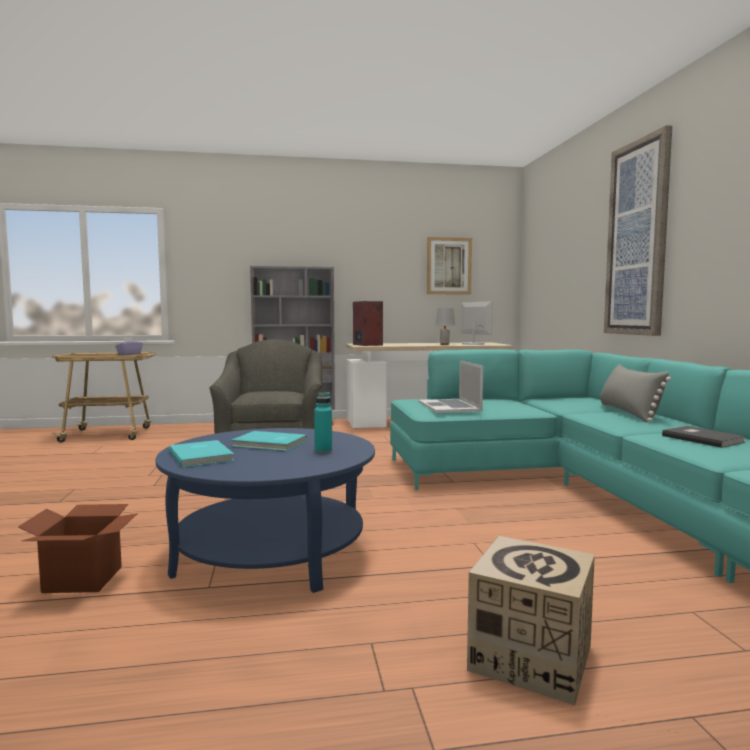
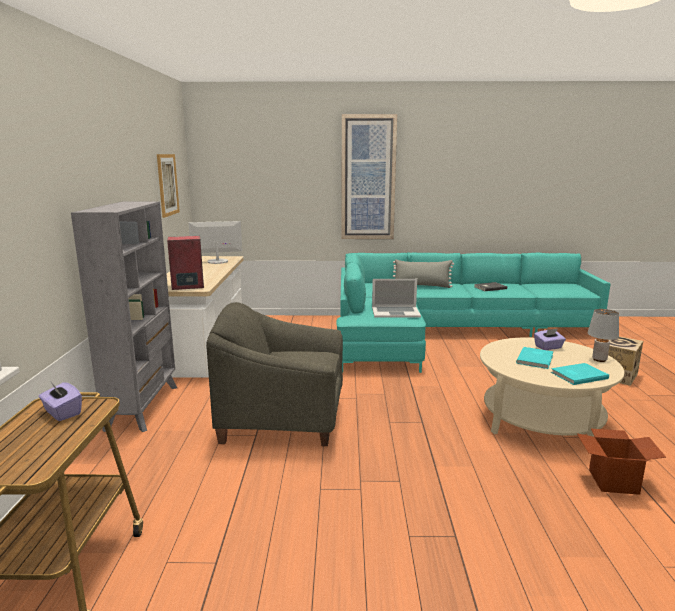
camera: 80 degrees left, 10 degrees up
blue coffee table [156,428,375,593] -> beige coffee table [480,337,624,437]
turquoise bottle [314,392,332,453] -> purple tissue box [534,329,566,350]
grey table lamp [435,308,455,345] -> grey table lamp moved to [588,309,619,362]

